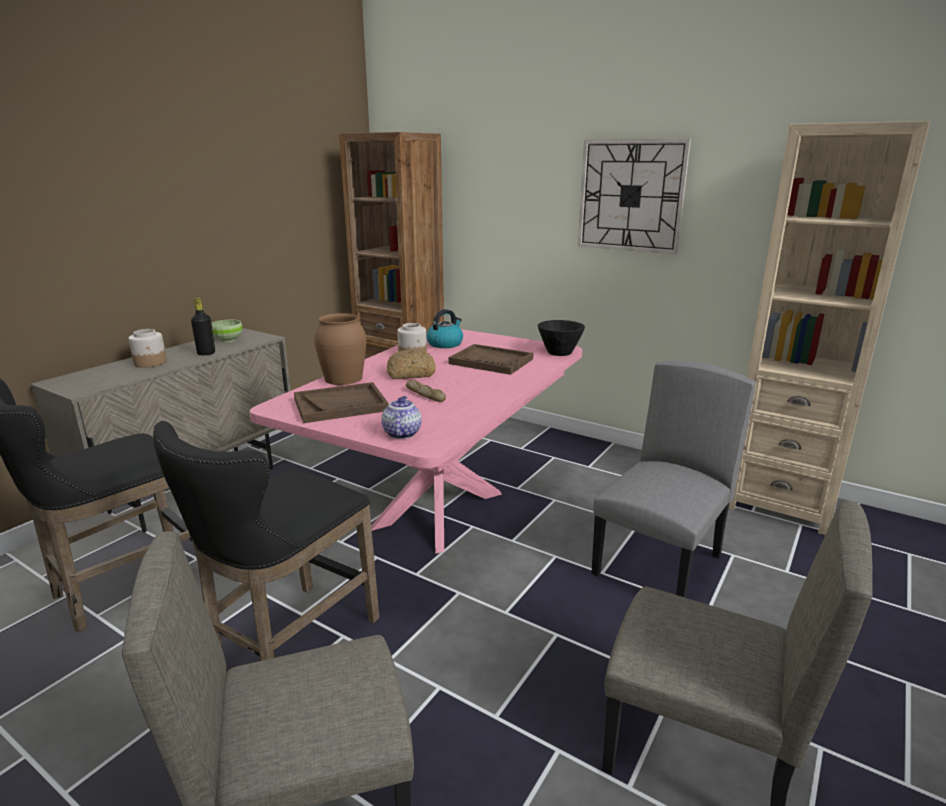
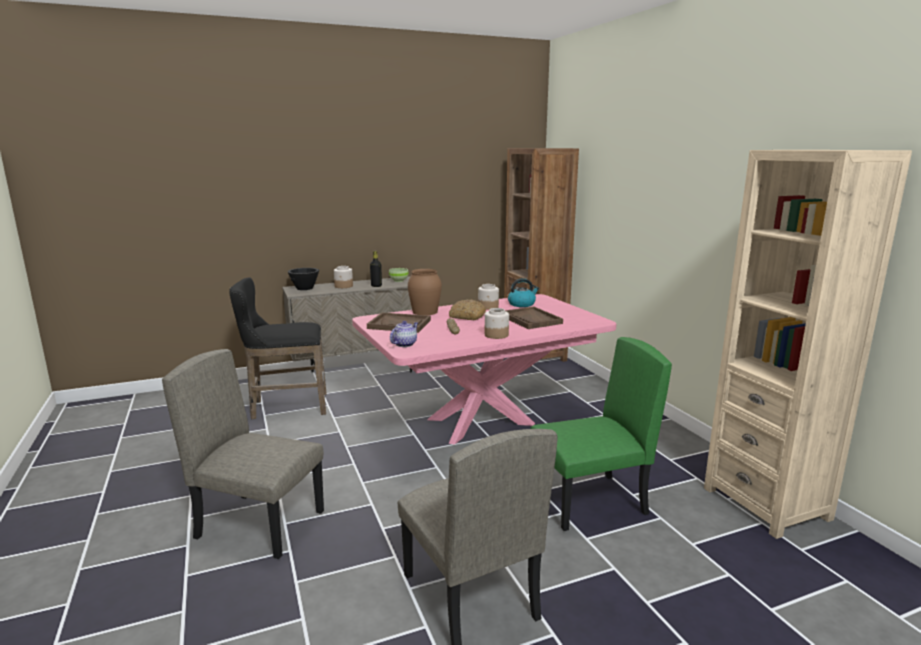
camera: 35 degrees right, 5 degrees down
black stool [153,421,379,661] -> none
black bowl [538,320,585,356] -> black bowl moved to [288,268,319,290]
wall clock [578,139,691,254] -> none
grey chair [591,361,756,598] -> green chair [530,337,672,531]
none -> jar [485,308,509,339]

